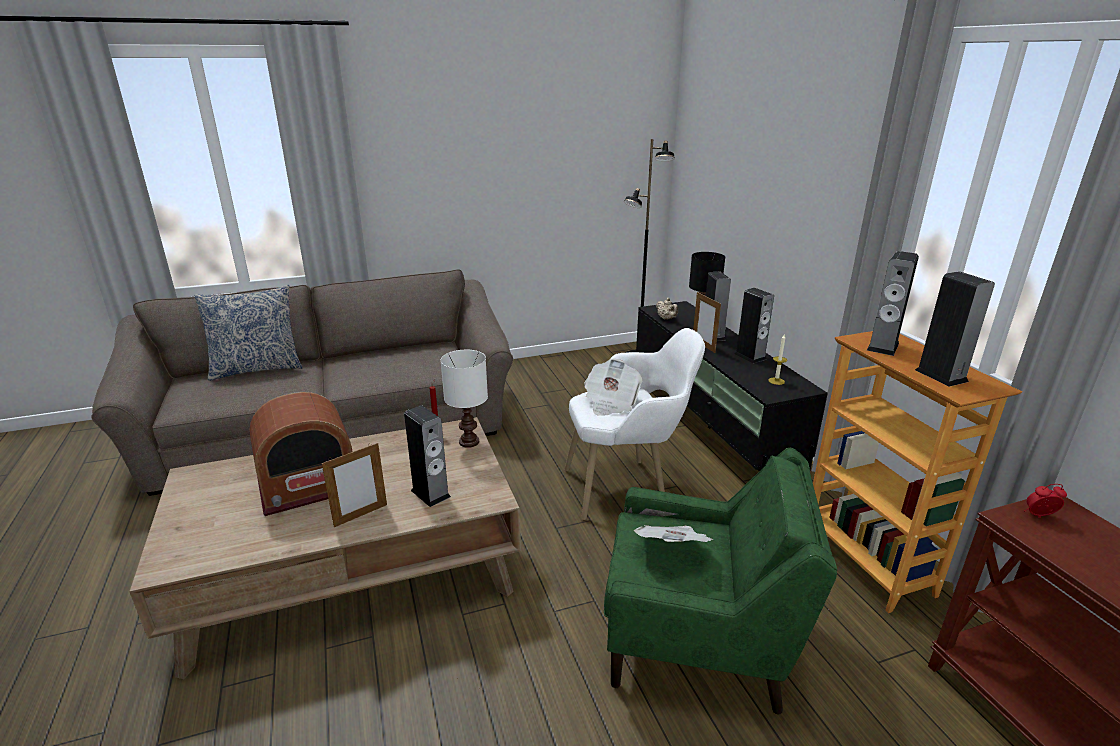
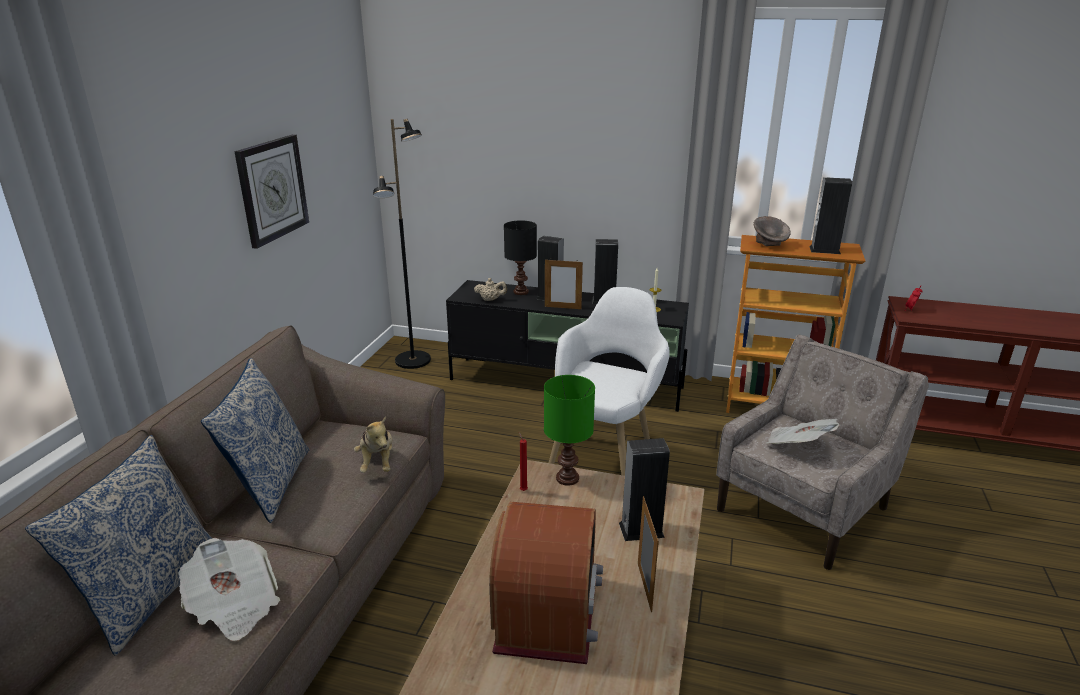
camera: 55 degrees left, 0 degrees up
white table lamp [440,350,488,448] -> green table lamp [544,375,595,486]
newspaper [584,359,643,416] -> newspaper moved to [178,538,280,641]
green armchair [604,448,837,714] -> beige armchair [716,334,929,570]
speaker [867,251,919,356] -> grey bowl [754,216,791,246]
none -> pillow [201,358,309,523]
none -> wall clock [234,135,309,249]
none -> plush toy [354,416,392,473]

